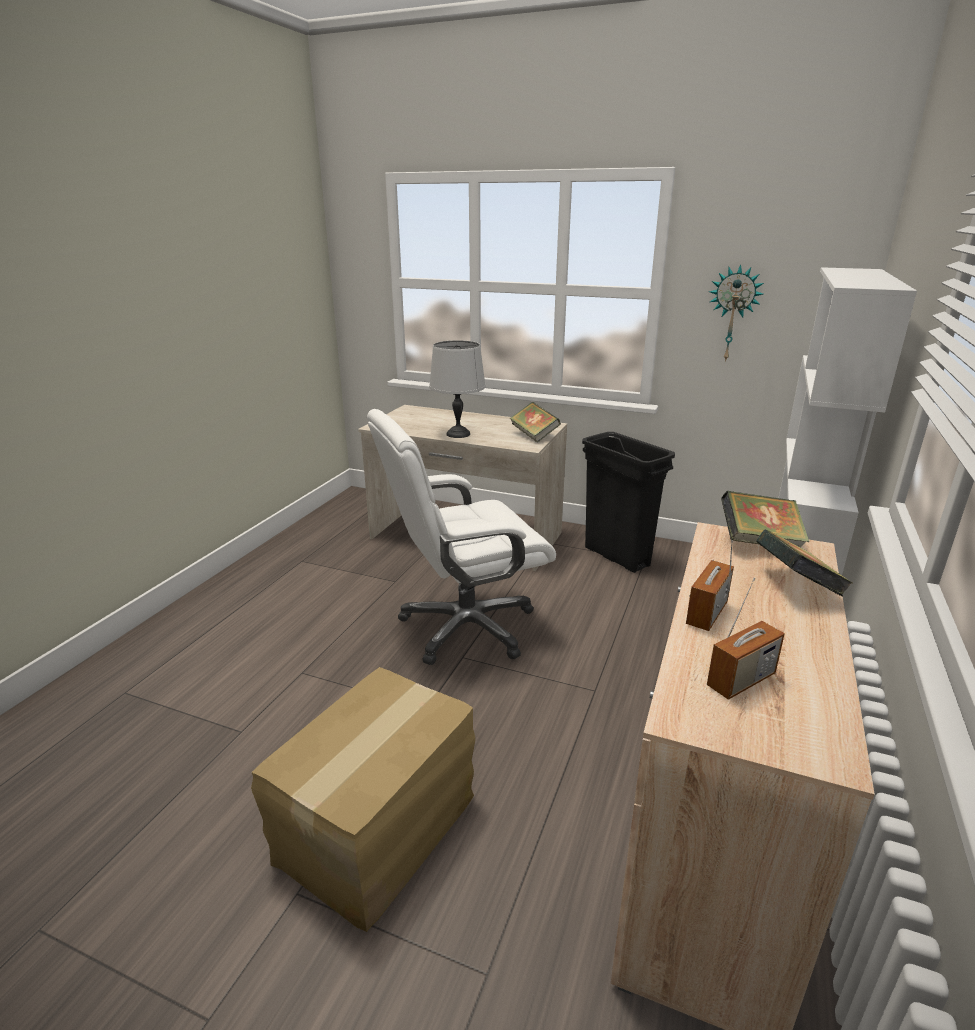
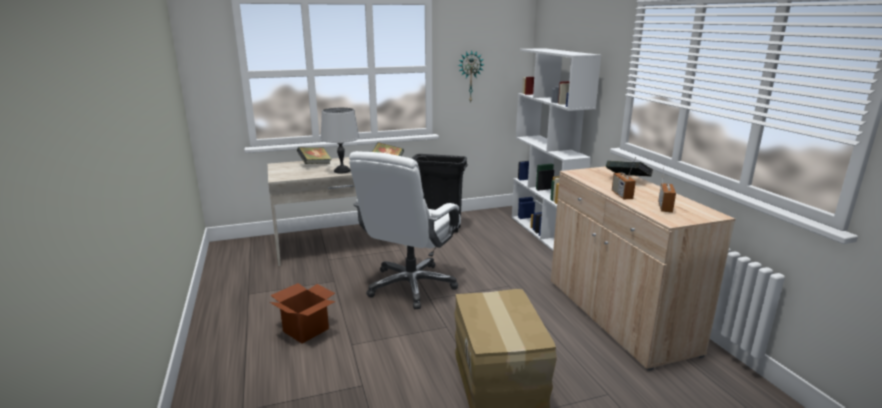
camera: 40 degrees left, 5 degrees down
book [721,491,810,547] -> book moved to [297,147,331,164]
none -> cardboard box [270,283,336,344]

